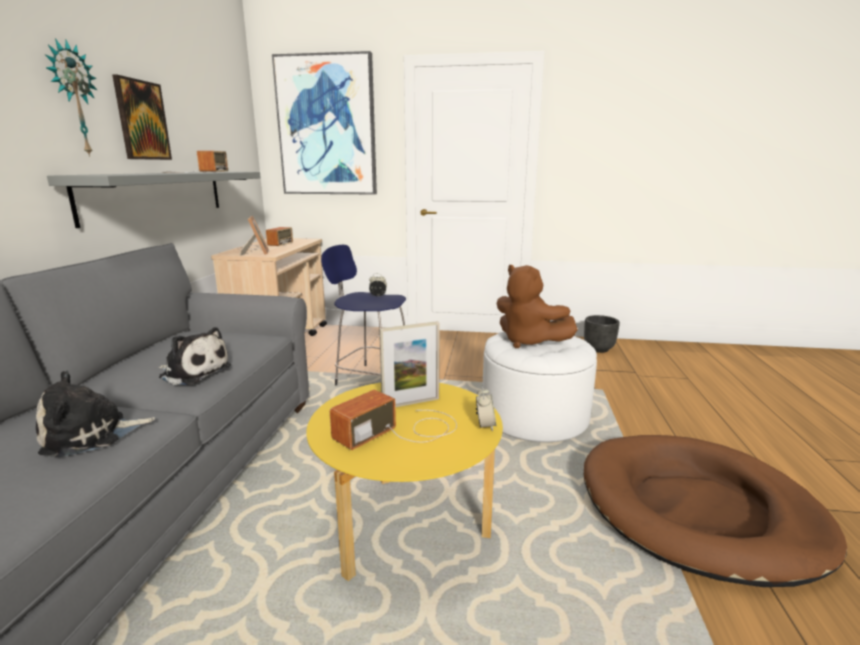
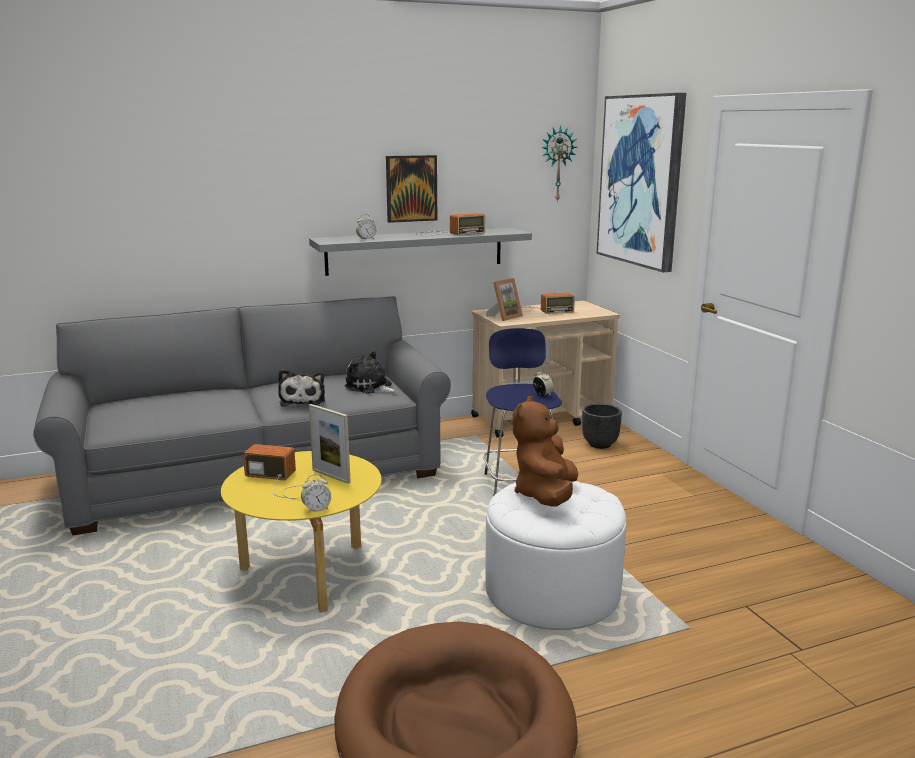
camera: 60 degrees right, 0 degrees up
plush toy [36,370,155,457] -> plush toy moved to [344,350,398,394]
wall clock [44,38,97,157] -> wall clock moved to [541,125,577,202]
black planter [584,315,620,353] -> black planter moved to [582,404,622,449]
none -> alarm clock [356,214,376,240]

